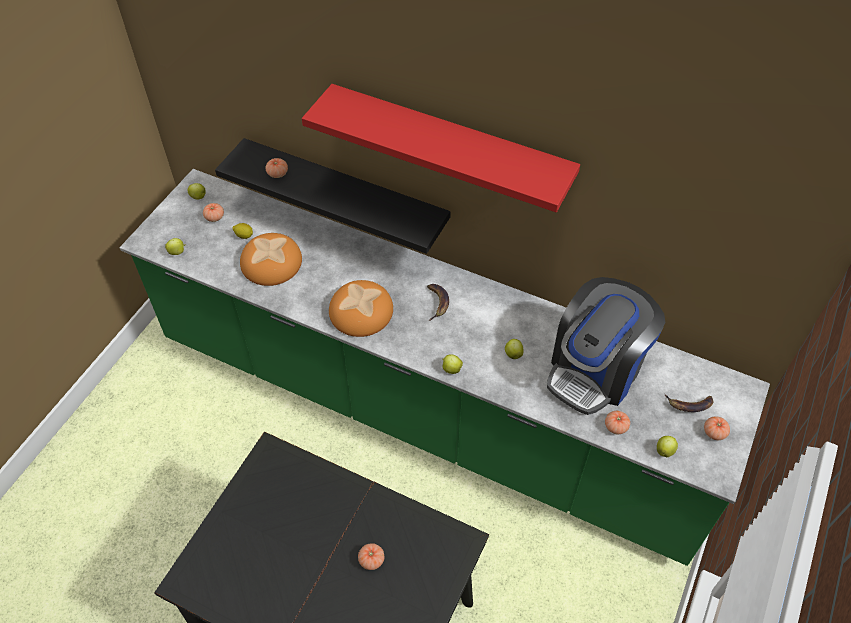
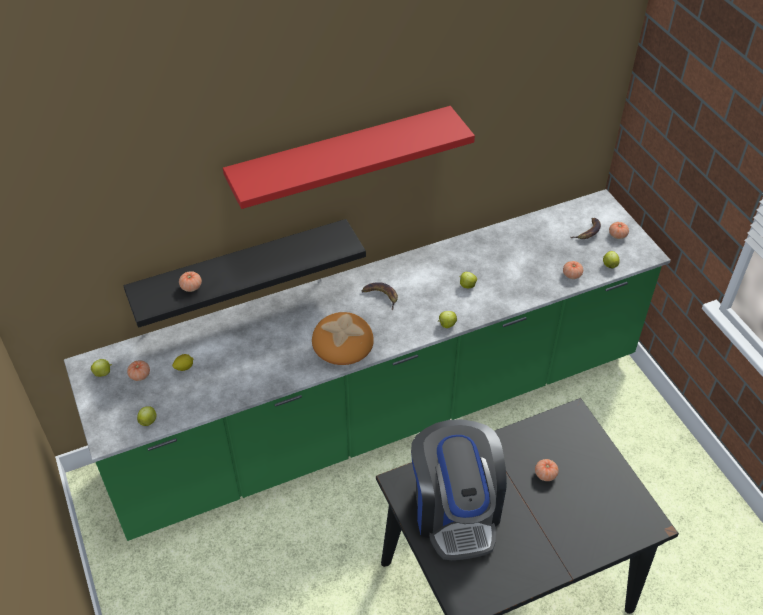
camera: 50 degrees left, 5 degrees down
bread [240,233,302,286] -> none
coffee machine [547,277,665,415] -> coffee machine moved to [411,419,507,560]

